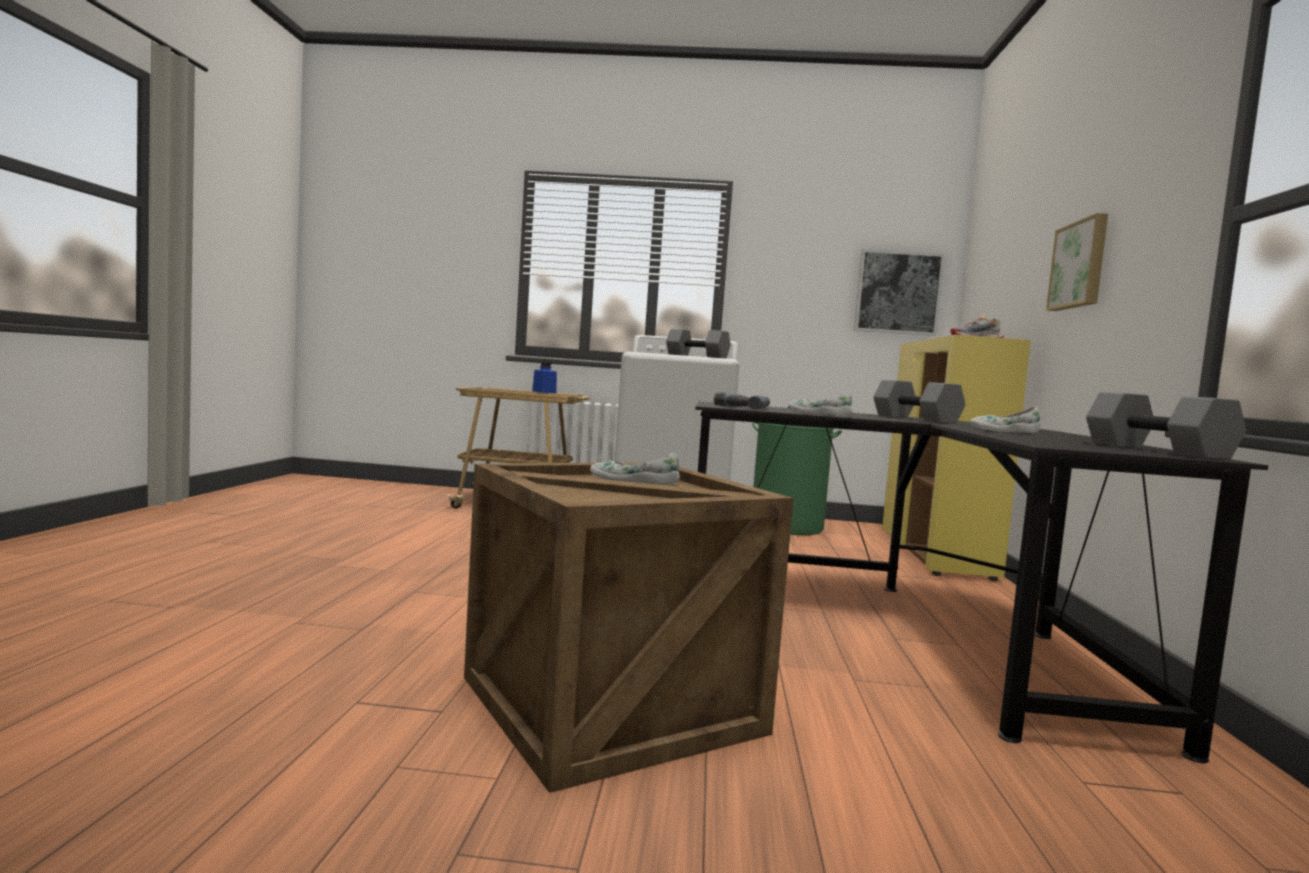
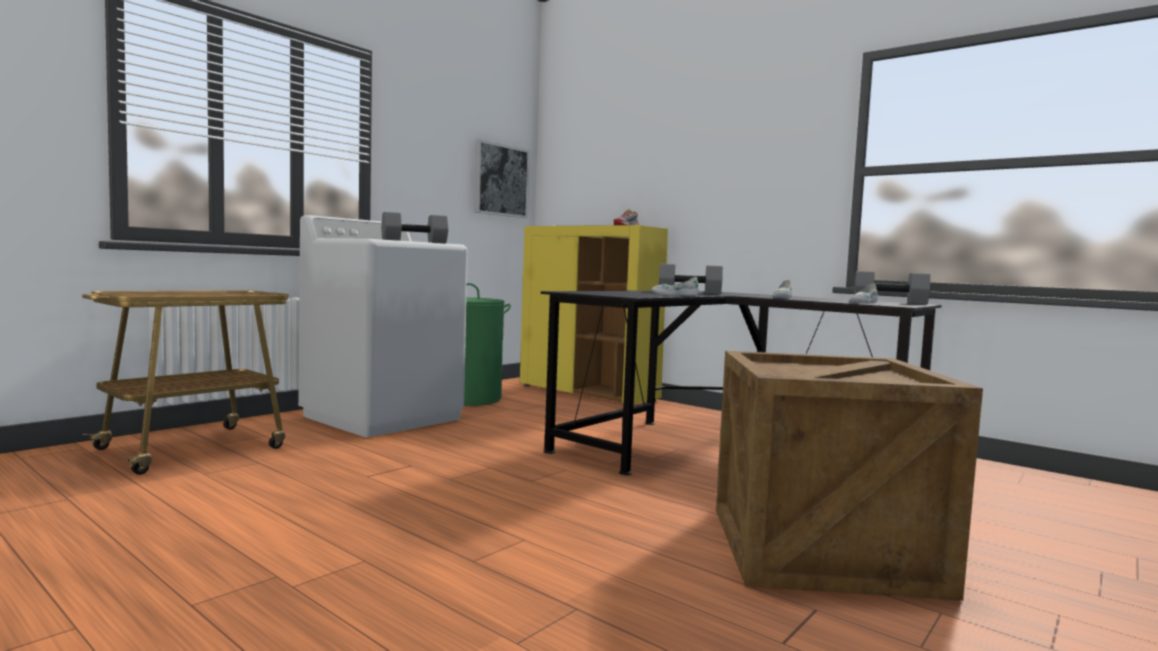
camera: 55 degrees left, 0 degrees up
blue jar [532,363,557,393] -> none
white shoe [590,452,680,485] -> white shoe moved to [850,284,878,304]
power drill [714,392,770,409] -> none
picture [1046,213,1108,311] -> none

